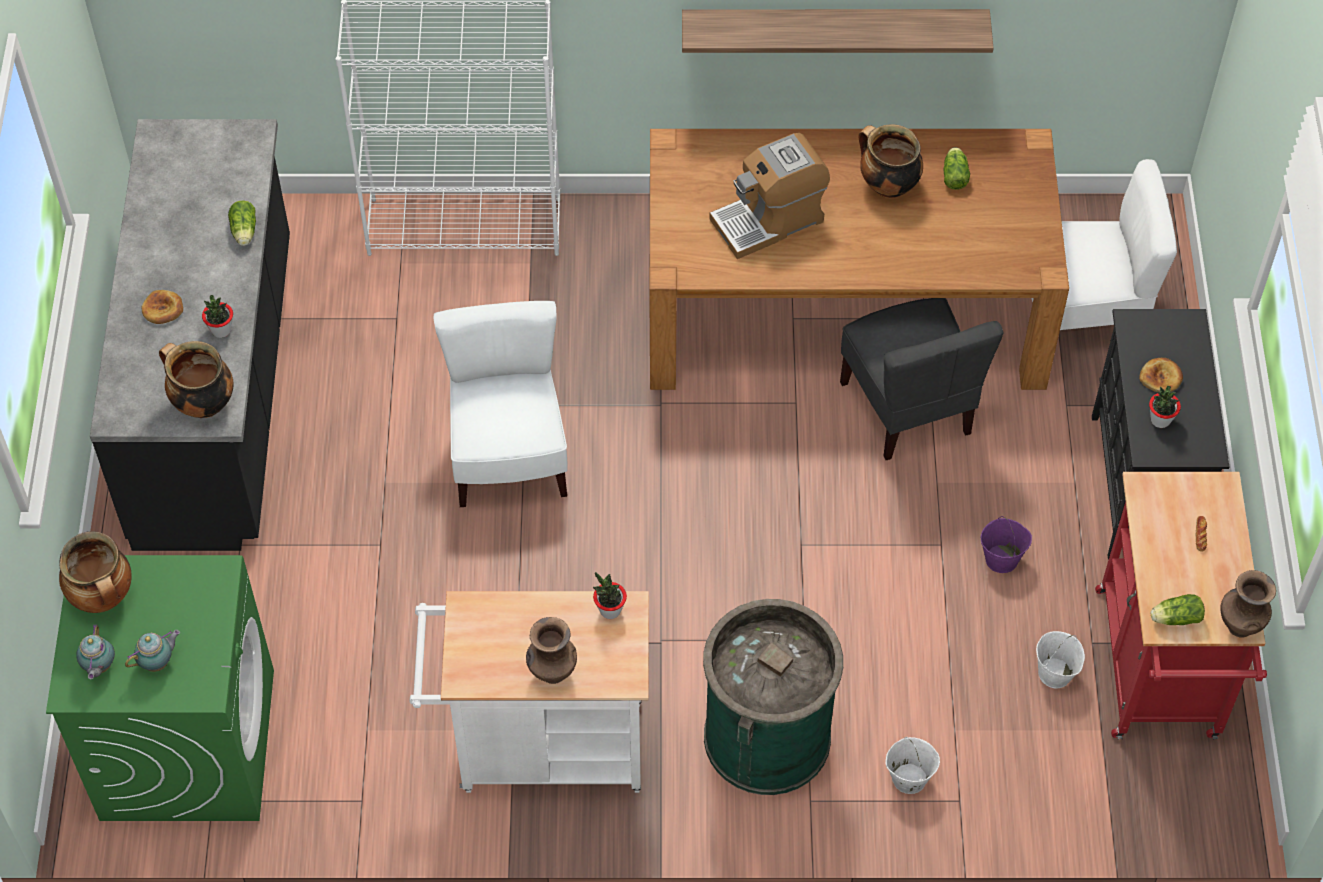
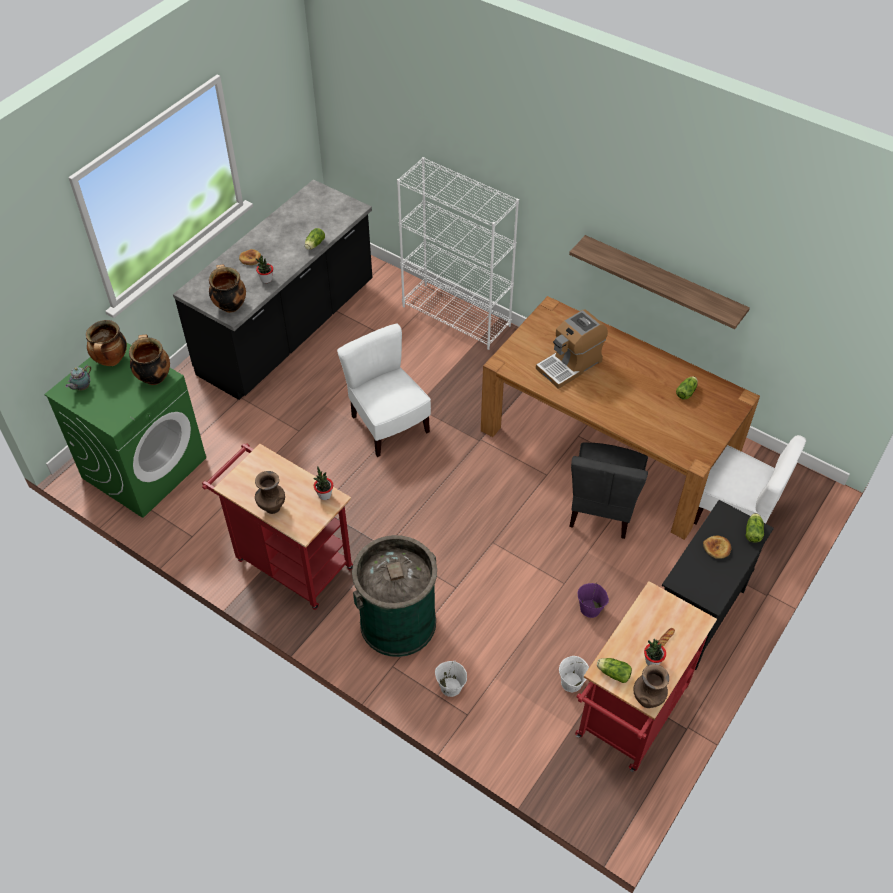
camera: 35 degrees right, 5 degrees down
teapot [125,630,180,672] -> none
white cart [410,591,649,793] -> red cart [202,443,353,610]
white chair [434,301,568,507] -> white chair turned 60 degrees counterclockwise [337,324,431,457]
coffee machine [709,133,830,259] -> coffee machine turned 45 degrees counterclockwise [536,309,608,389]
cooking pot [859,125,923,198] -> cooking pot moved to [129,334,170,385]
potted plant [1149,386,1181,428] -> potted plant moved to [644,638,666,665]
none -> lettuce [745,513,764,543]

